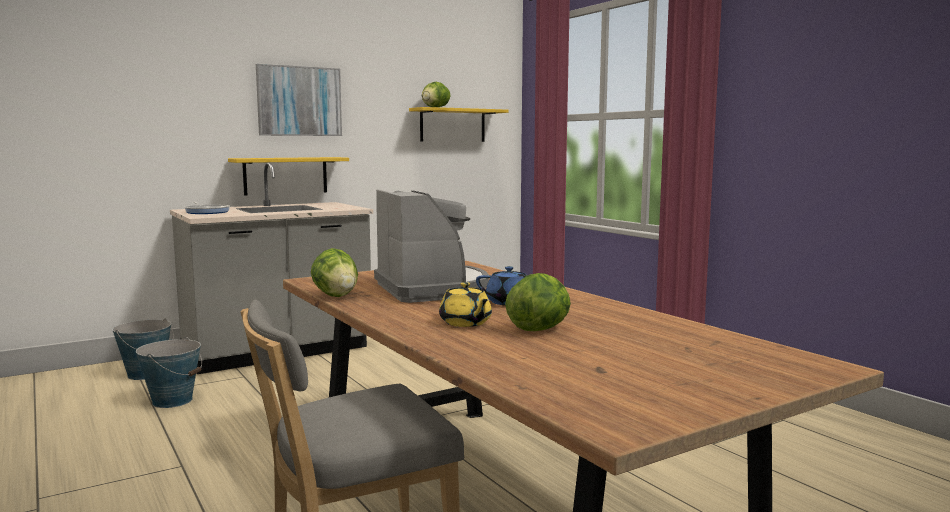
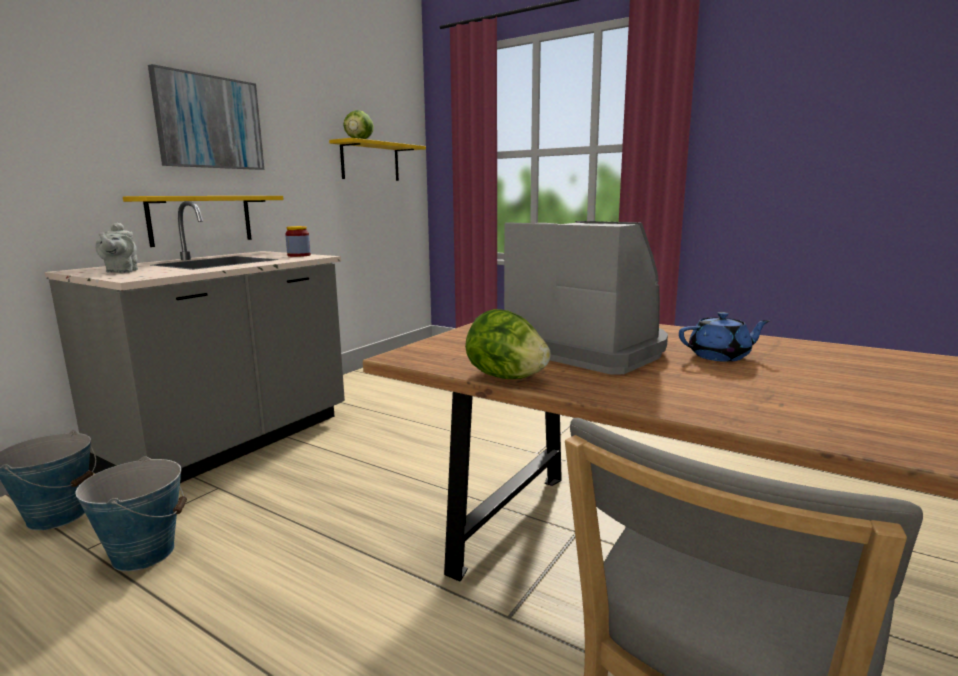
camera: 25 degrees left, 5 degrees up
frying pan [184,202,230,214] -> grey teapot [95,223,138,273]
yellow teapot [439,282,492,327] -> none
lettuce [505,273,571,331] -> none
none -> jar [285,226,311,257]

